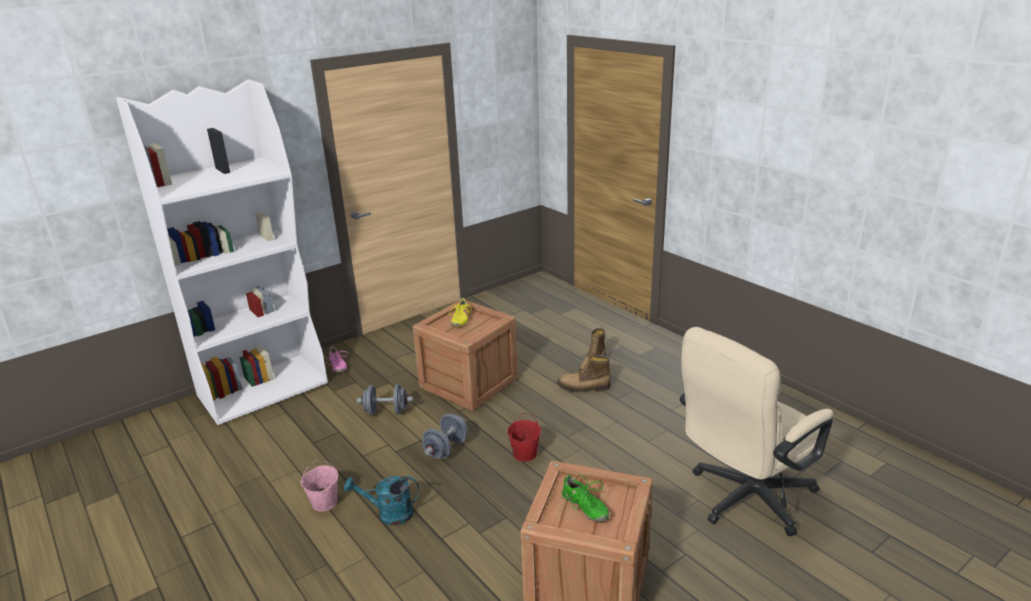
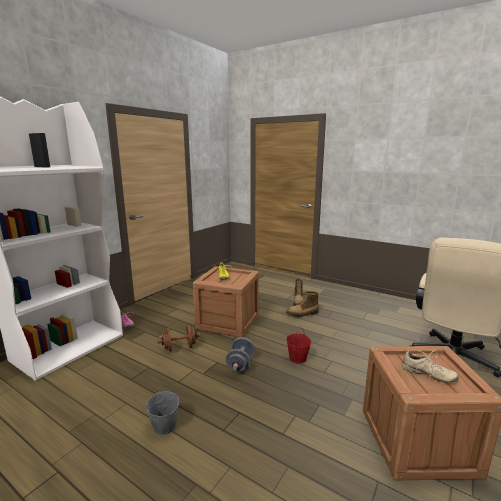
camera: 20 degrees left, 10 degrees down
pink bucket [301,460,338,512] -> grey bucket [146,386,179,435]
turquoise watering can [344,476,419,525] -> none
grey dumbbell [357,384,413,415] -> brown dumbbell [157,325,200,352]
green shoe [562,475,610,522] -> beige shoe [402,349,459,383]

